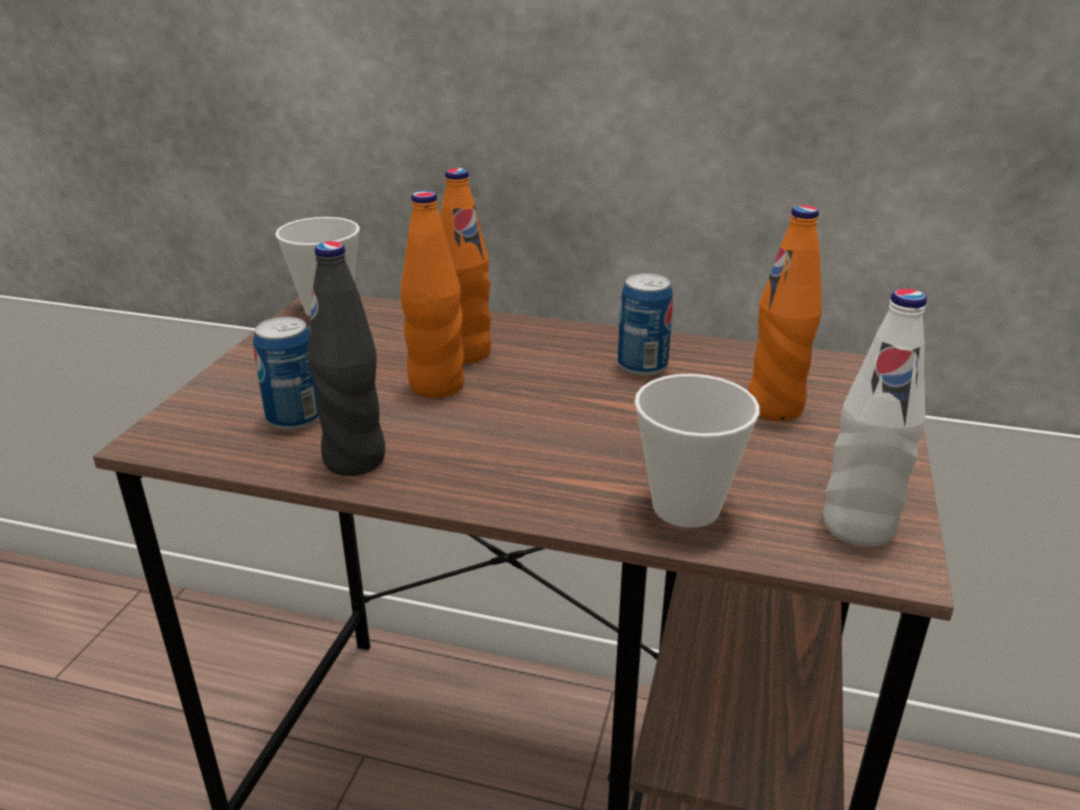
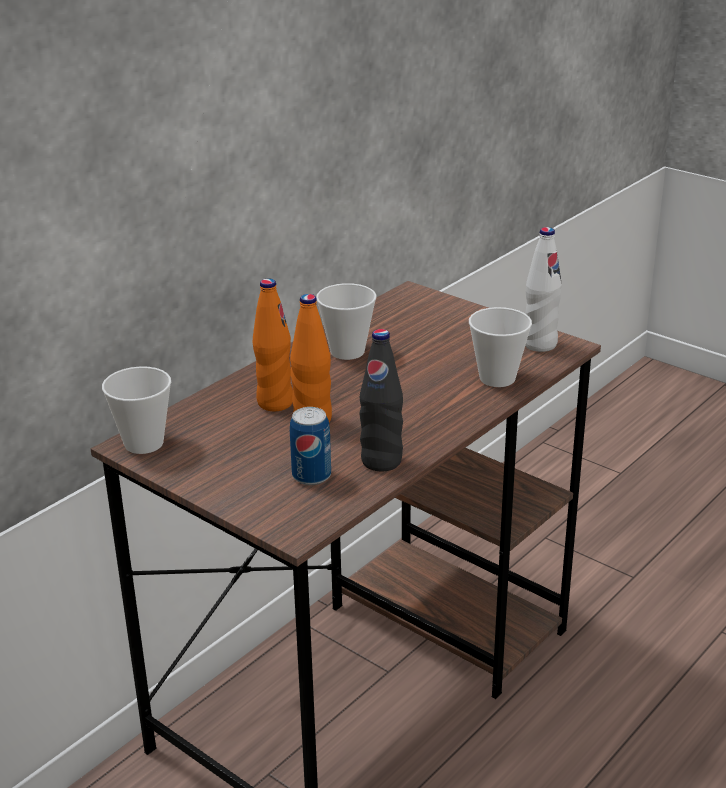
camera: 65 degrees left, 0 degrees up
can [618,273,673,376] -> cup [316,283,377,360]
orange bottle [748,205,822,421] -> none

